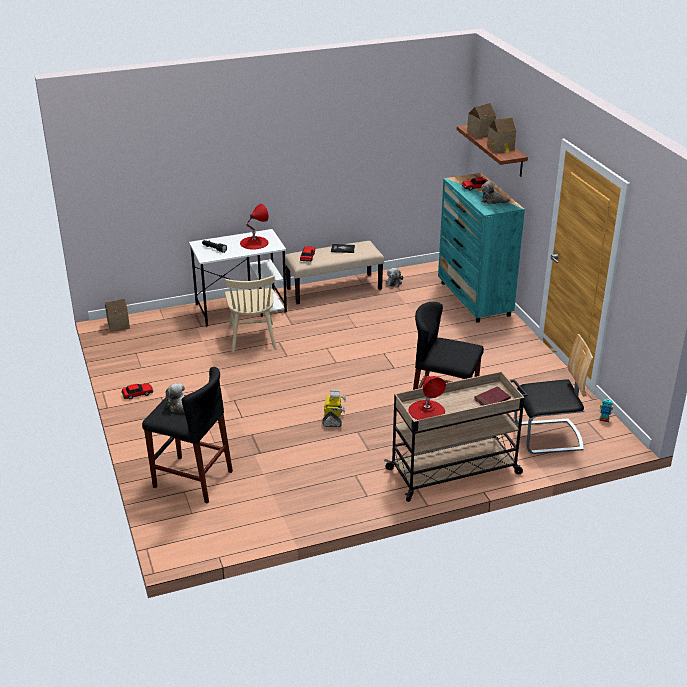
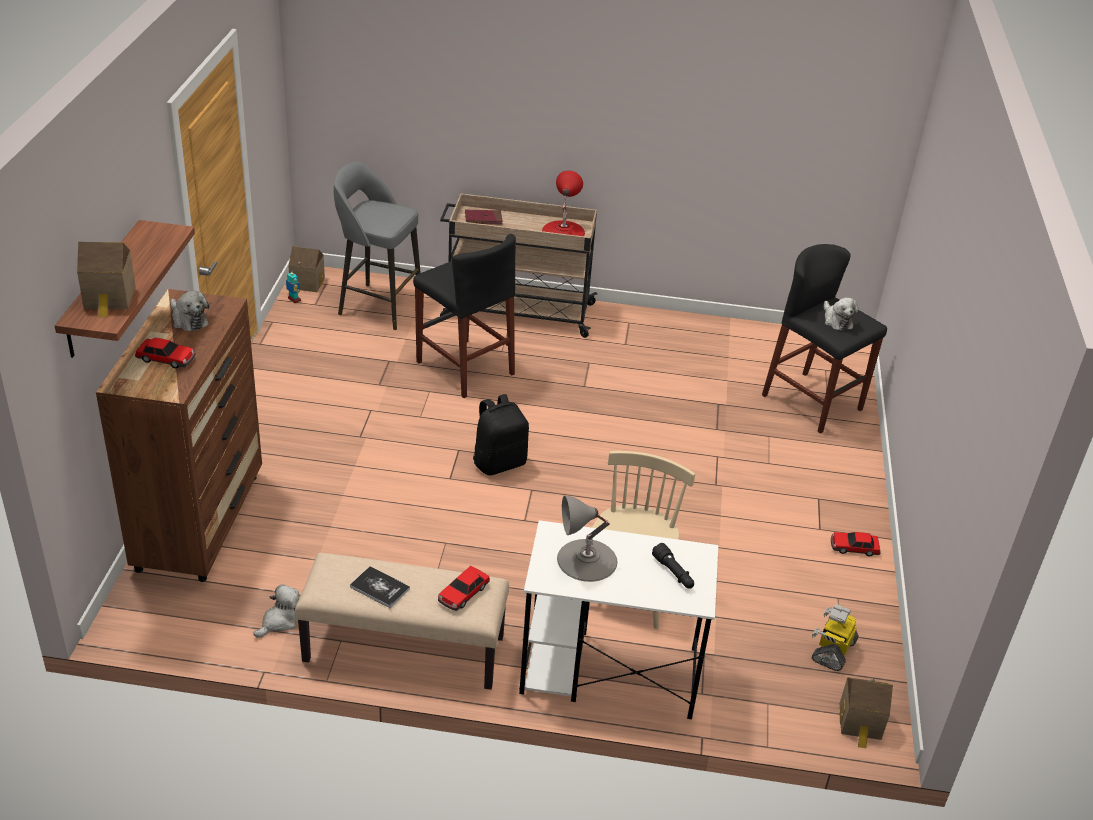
camera: 155 degrees left, 5 degrees up
red table lamp [240,204,269,250] -> grey table lamp [557,495,617,582]
toy robot [323,390,346,427] -> toy robot moved to [812,604,859,671]
turquoise dresser [438,173,525,323] -> brown dresser [96,289,262,582]
toy house [487,117,516,154] -> toy house moved to [288,246,325,292]
chair [514,334,593,454] -> grey stool [334,162,421,330]
none -> black backpack [473,394,529,475]

